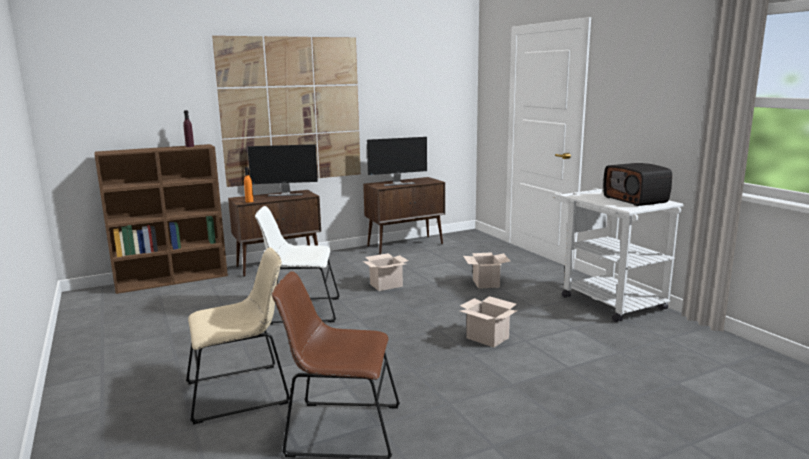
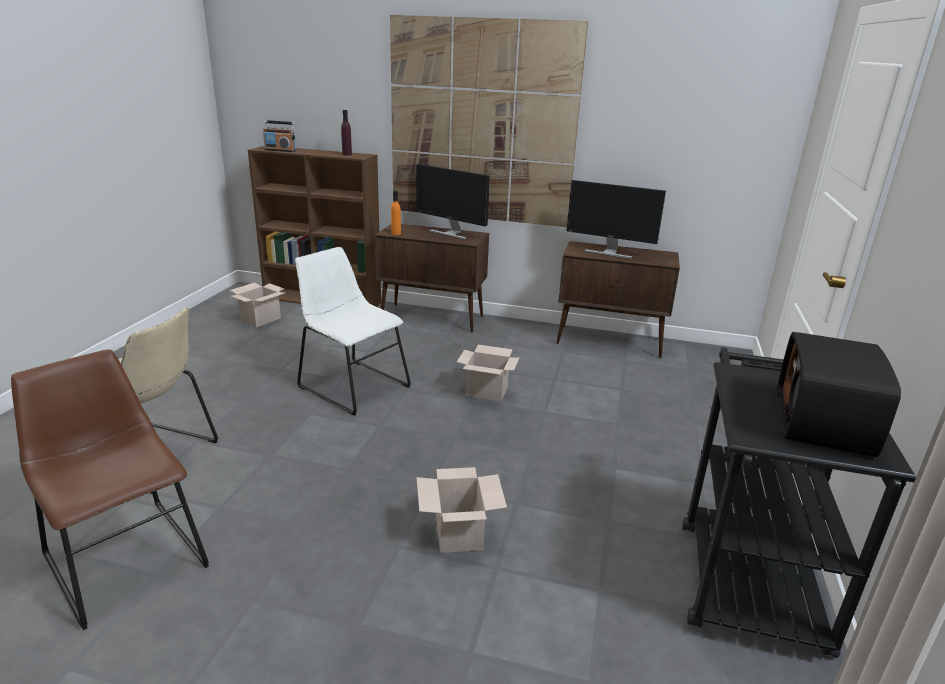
camera: 40 degrees right, 10 degrees up
cardboard box [463,252,511,289] -> cardboard box moved to [230,283,284,327]
white cart [552,188,684,322] -> black cart [682,347,916,658]
none -> radio [263,120,296,152]

